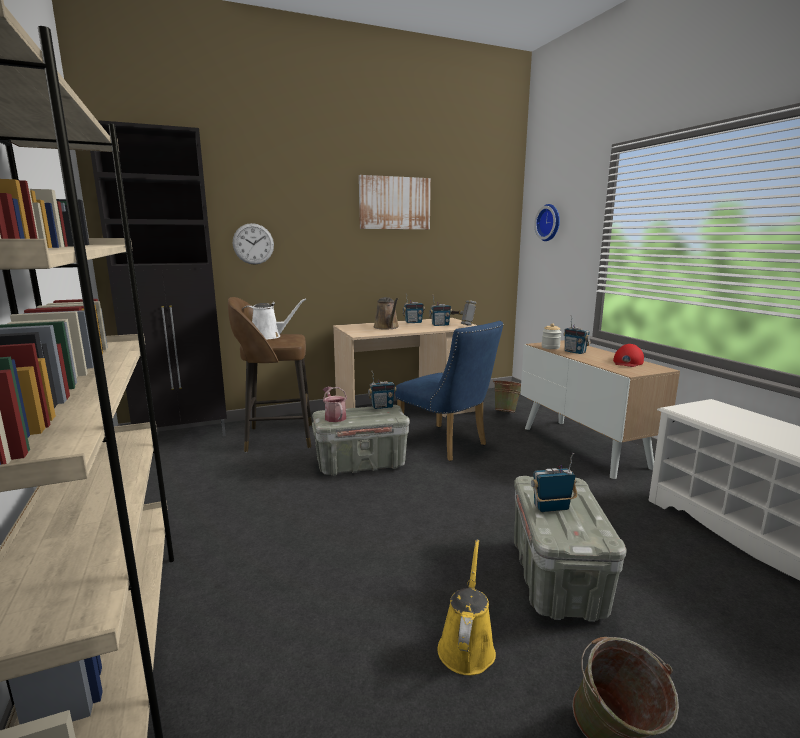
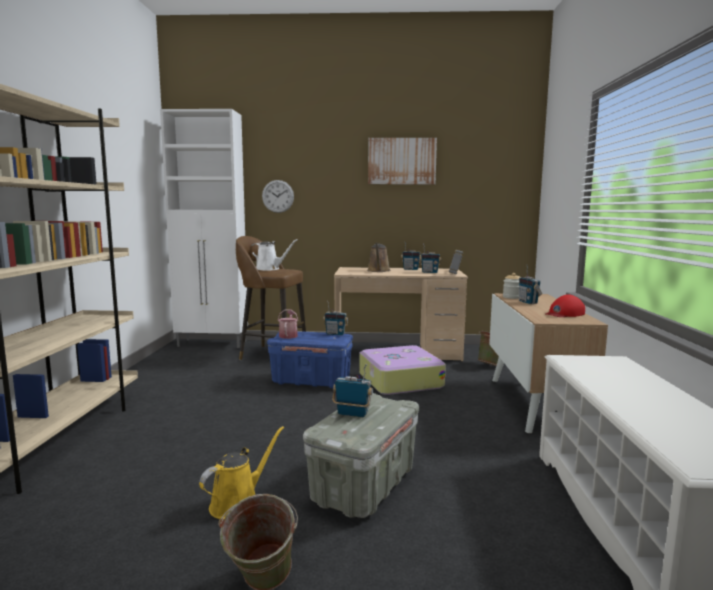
camera: 25 degrees right, 5 degrees down
black cabinet [90,120,227,436] -> white cabinet [160,109,248,348]
grey storage box [312,405,410,476] -> blue storage box [267,332,353,388]
blue chair [395,321,504,461] -> suitcase [359,345,446,395]
wall clock [534,204,560,241] -> none

